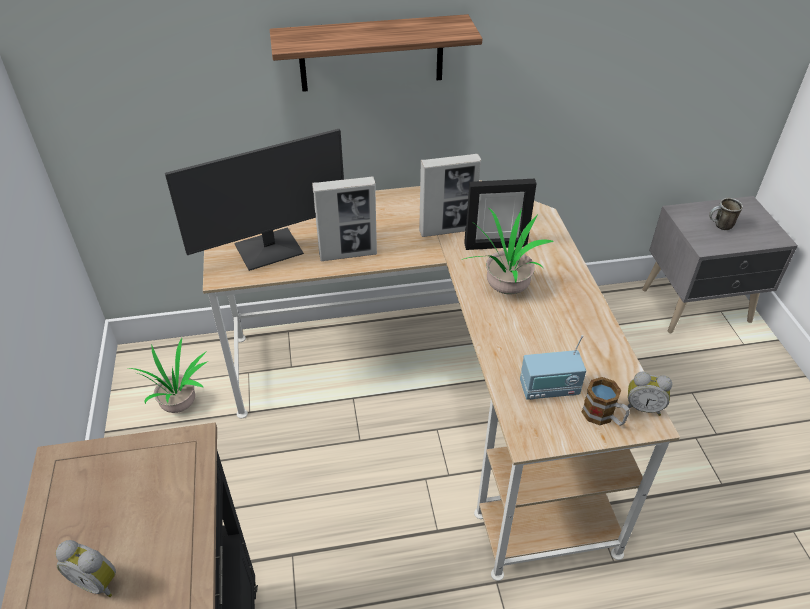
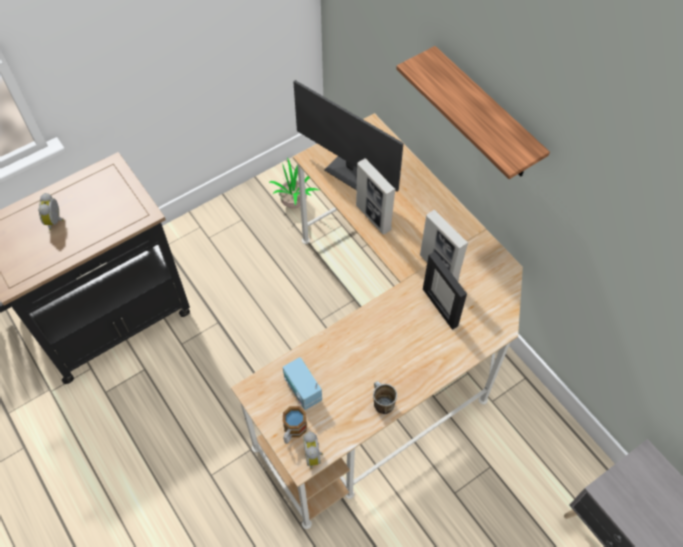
camera: 65 degrees right, 15 degrees up
potted plant [462,207,554,295] -> none
mug [709,198,743,230] -> mug moved to [373,381,397,414]

